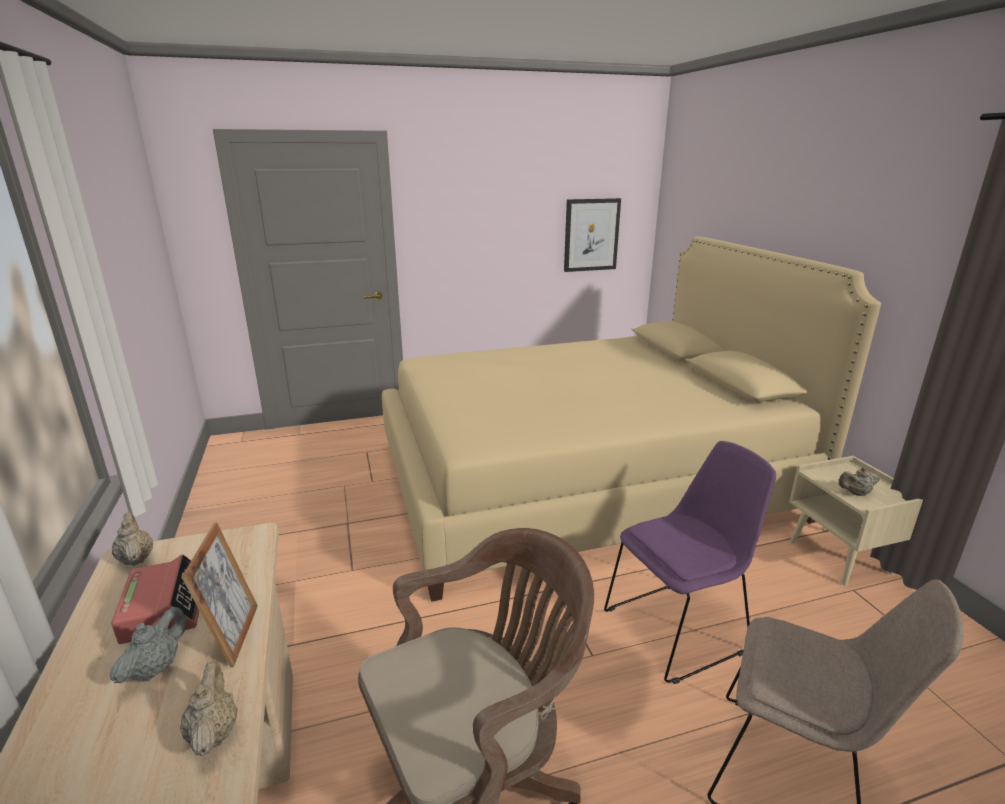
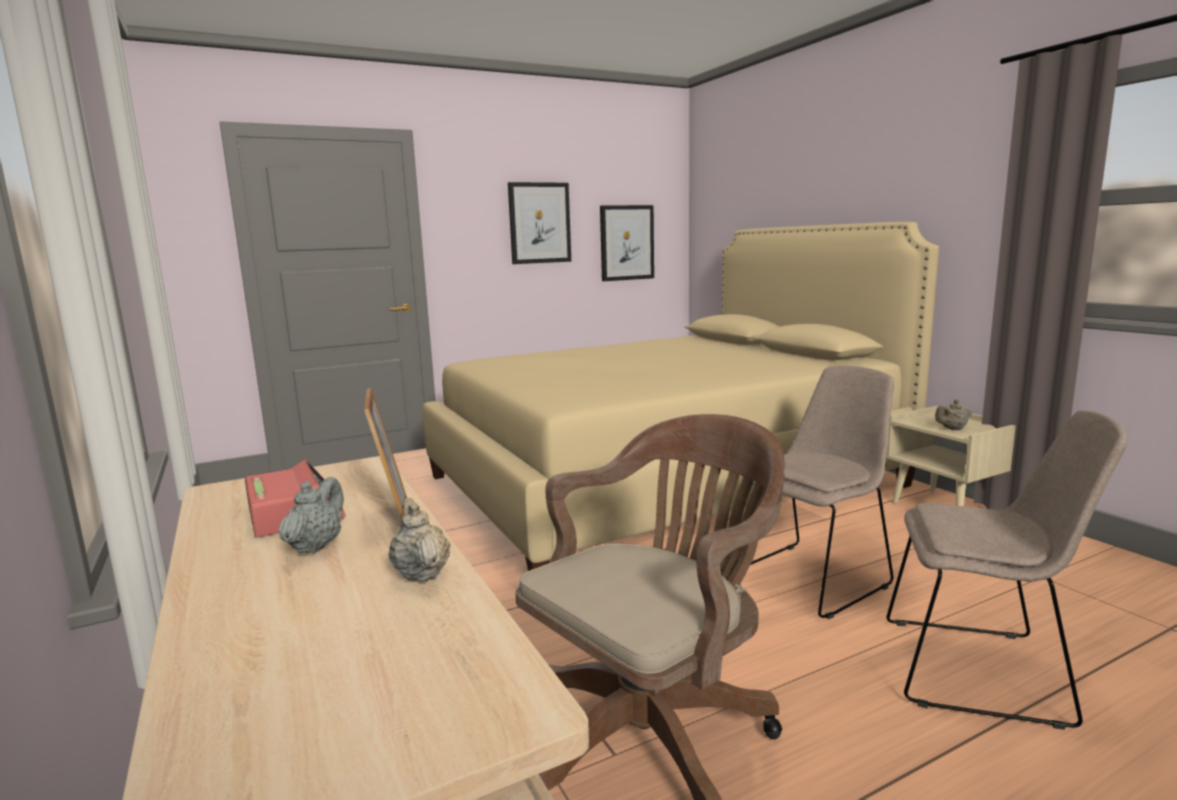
camera: 10 degrees left, 10 degrees down
beige teapot [112,512,153,566] -> none
purple chair [604,441,776,684] -> beige chair [751,365,894,619]
none -> picture [508,182,571,264]

